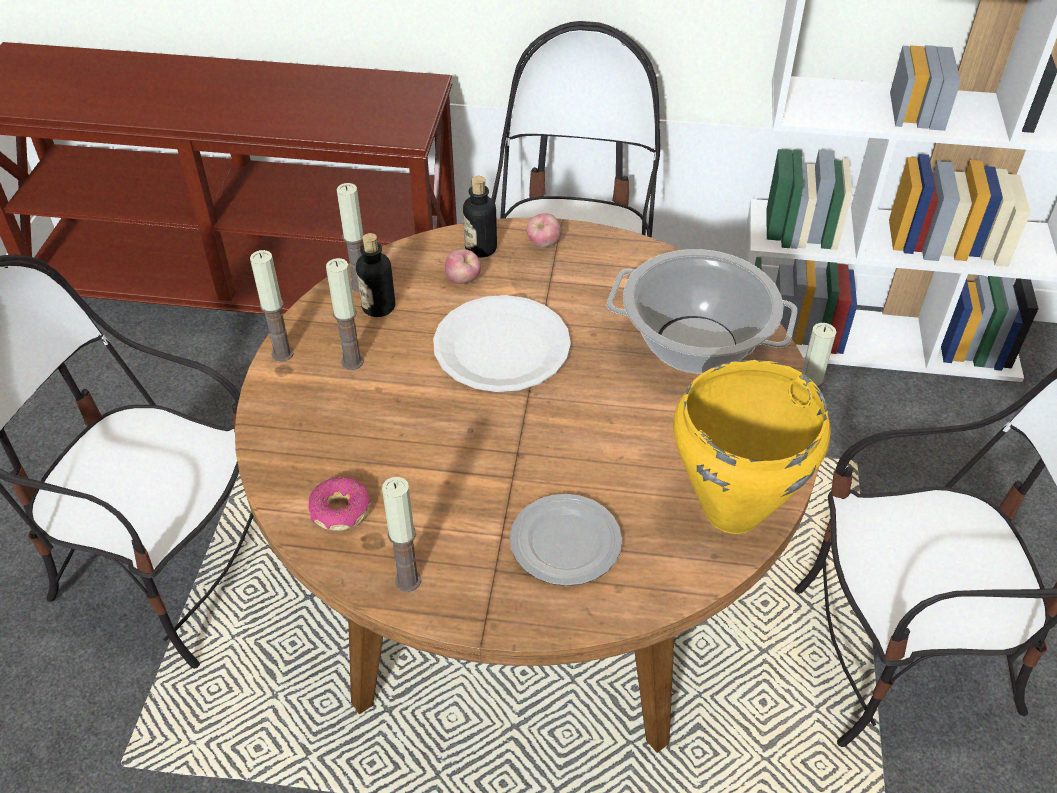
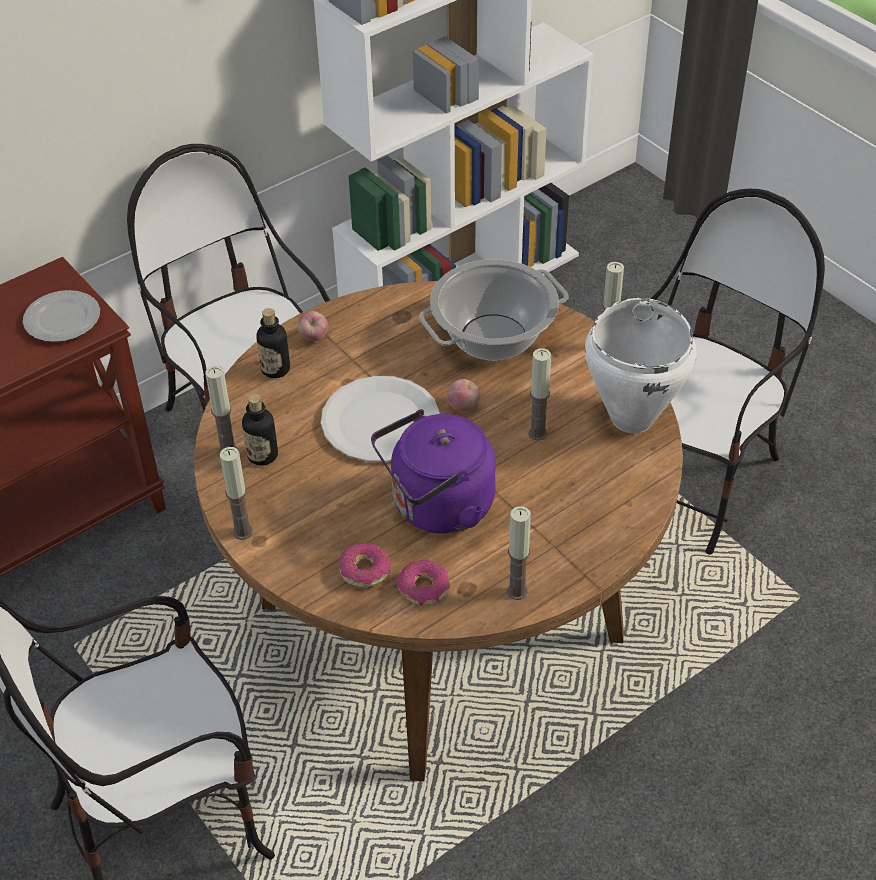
camera: 45 degrees left, 0 degrees up
candle [326,258,364,370] -> candle moved to [528,348,551,441]
apple [445,249,481,284] -> apple moved to [447,379,480,412]
plate [510,494,622,586] -> plate moved to [23,290,100,342]
yellow cooking pot [673,360,831,534] -> white cooking pot [585,298,697,433]
none -> donut [339,543,391,587]
none -> purple kettle [371,409,496,534]

